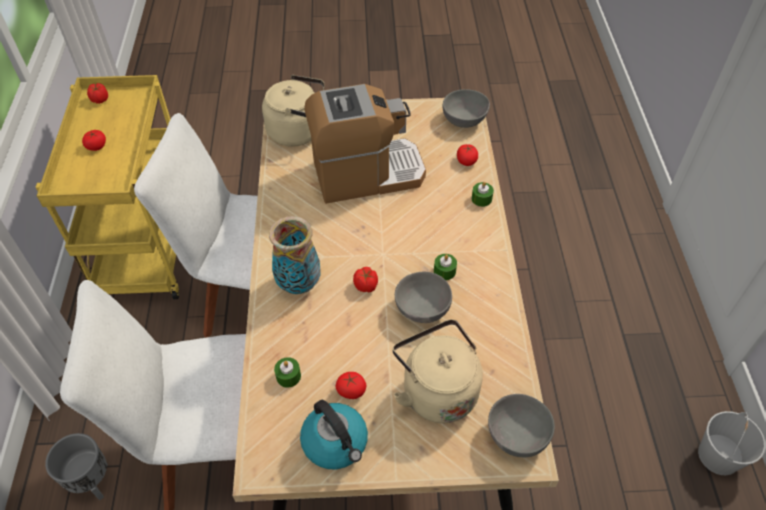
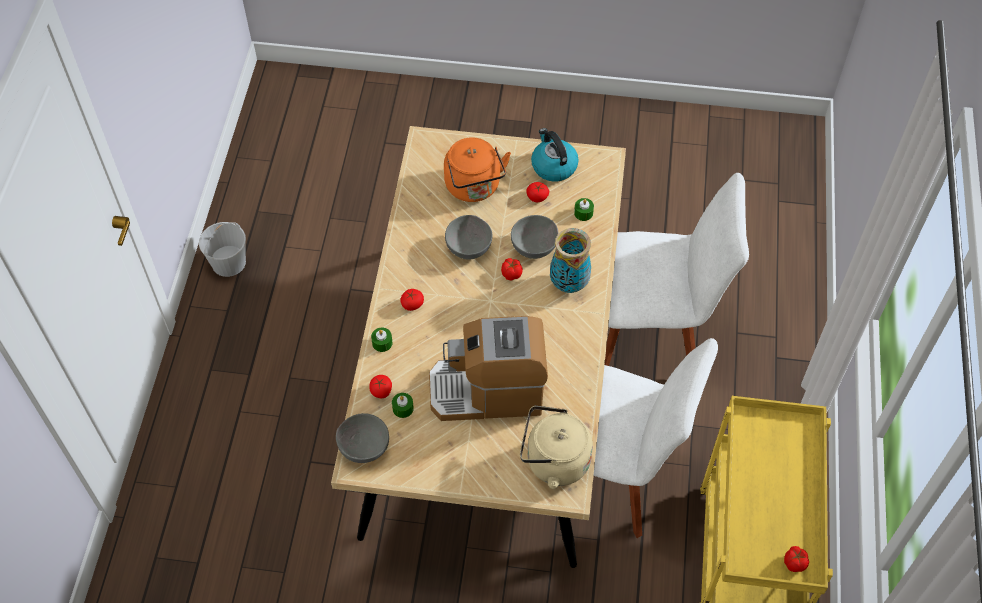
camera: 170 degrees left, 5 degrees up
grey planter [45,433,108,500] -> none
tomato [82,130,106,151] -> tomato moved to [400,289,424,311]
beige kettle [393,319,483,423] -> orange kettle [444,137,511,202]
green candle [434,254,457,280] -> green candle moved to [392,393,414,418]
grey bowl [488,394,555,457] -> grey bowl moved to [511,215,559,259]

